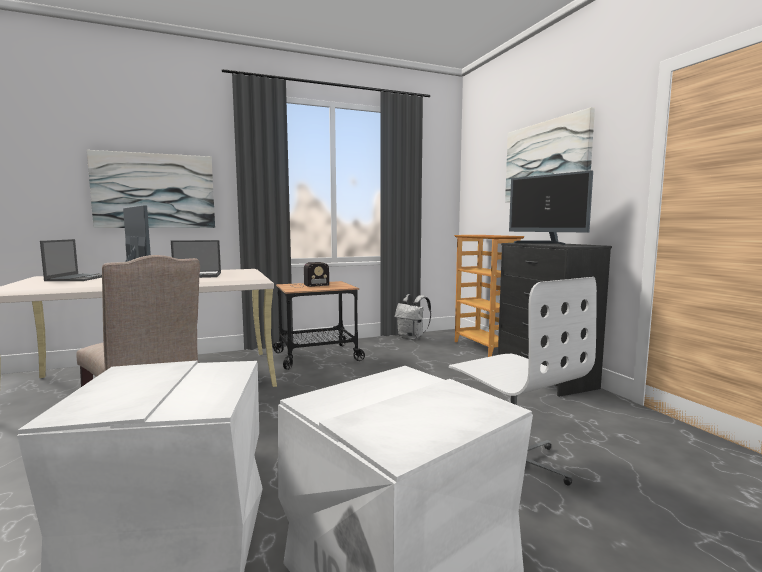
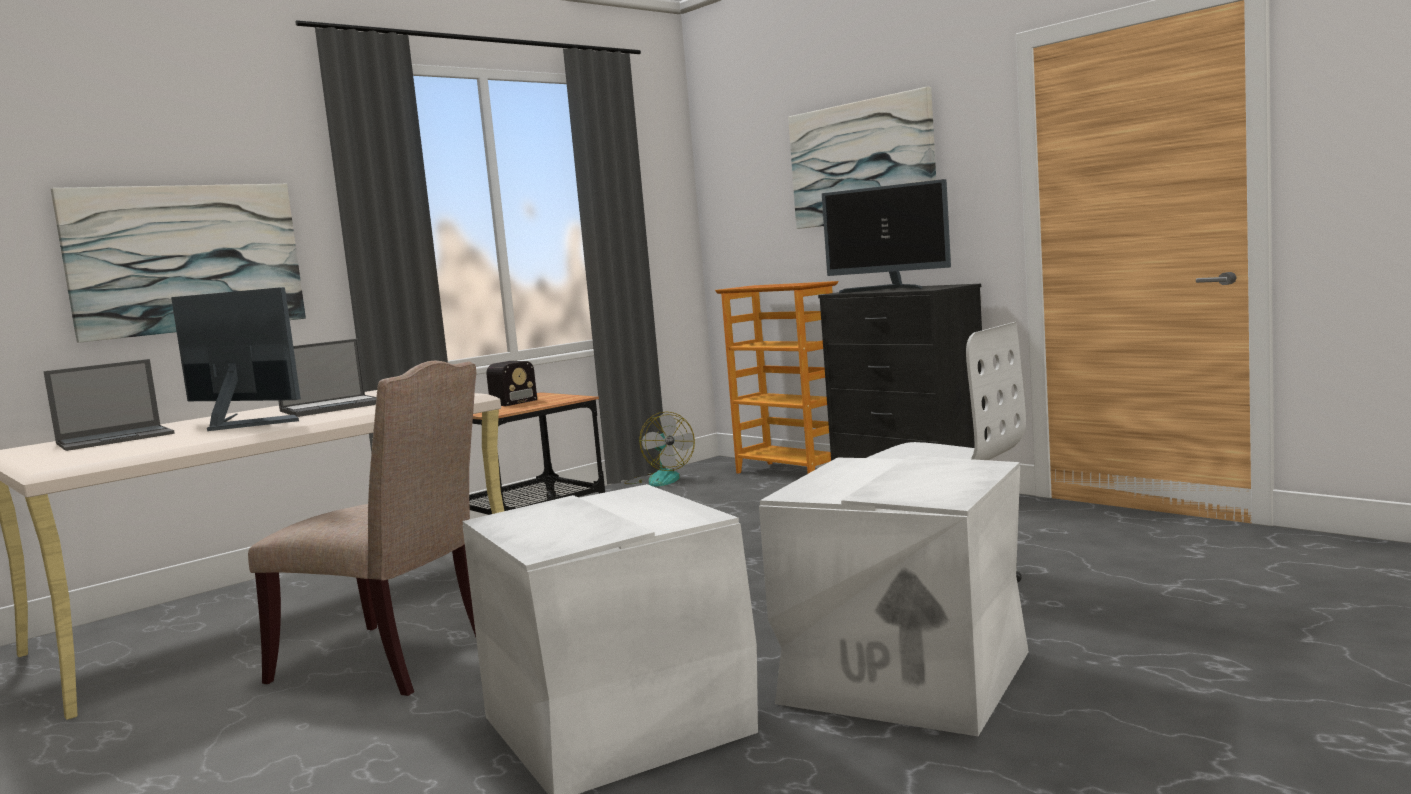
camera: 20 degrees left, 0 degrees up
laptop [40,239,102,281] -> laptop turned 75 degrees clockwise [43,359,174,451]
white backpack [395,294,431,340] -> fan [624,412,695,487]

